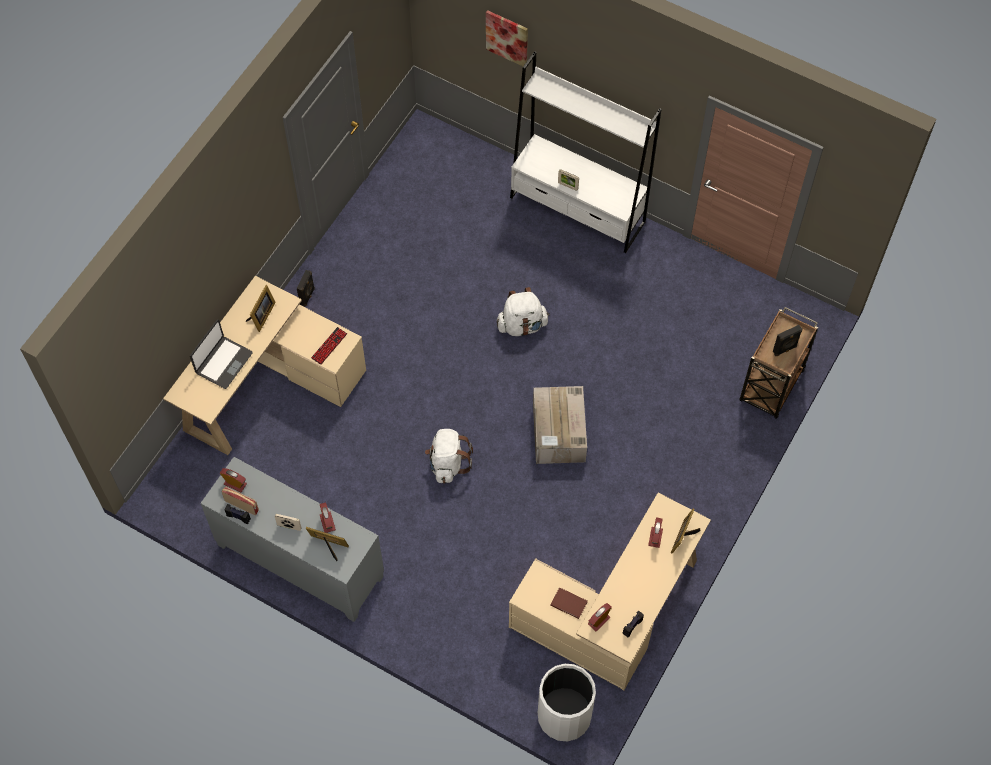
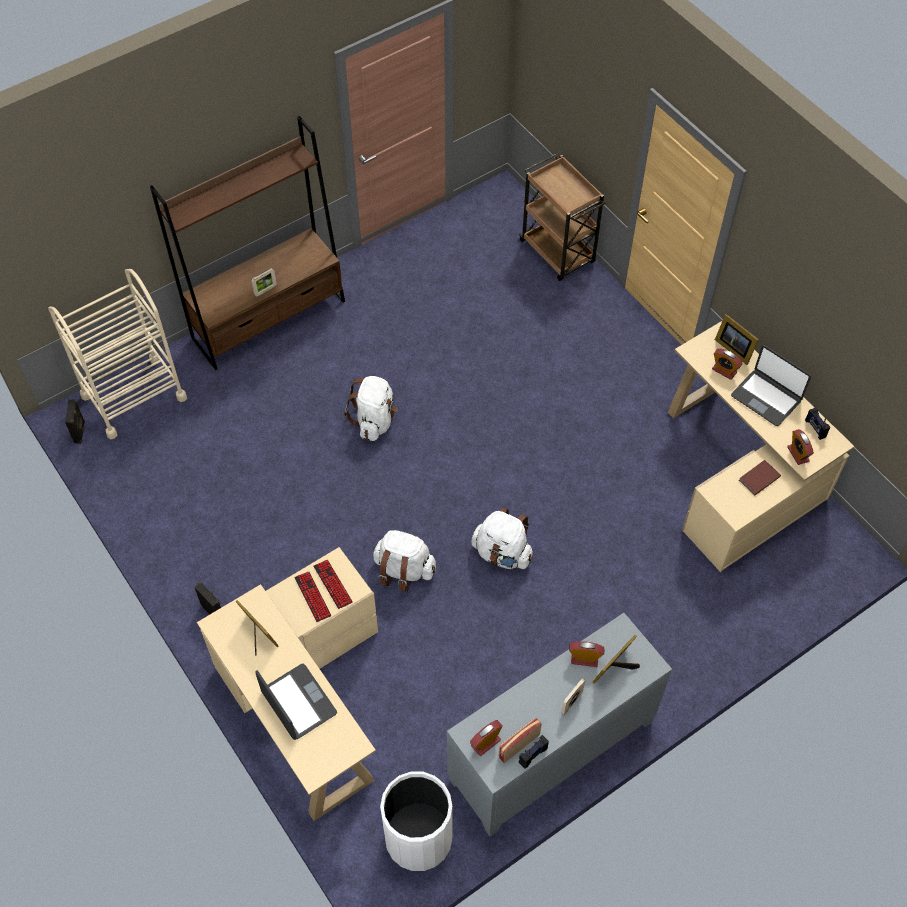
camera: 65 degrees left, 5 degrees down
picture [486,10,528,66] -> none
white bookcase [510,51,662,253] -> brown bookcase [150,116,345,370]
cardboard box [533,386,587,464] -> none
white trash can [538,664,596,741] -> white trash can moved to [380,772,452,871]
black speaker [773,325,802,356] -> black speaker moved to [65,399,85,444]
none -> beige cart [48,269,187,439]
none -> keyboard [294,572,332,622]
none -> white backpack [373,530,436,592]
none -> laptop [731,345,811,426]

